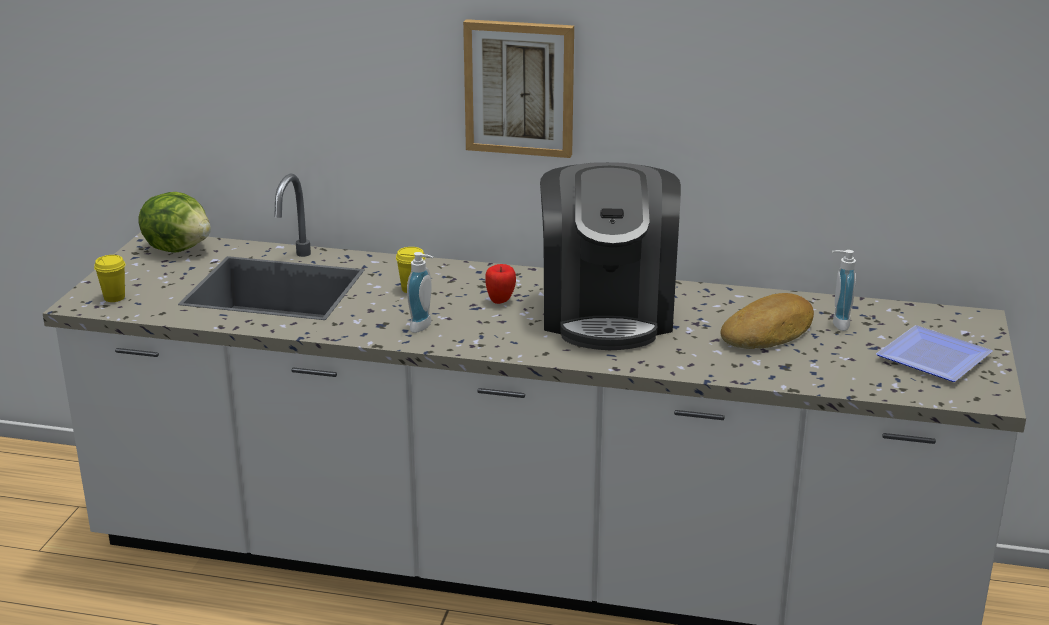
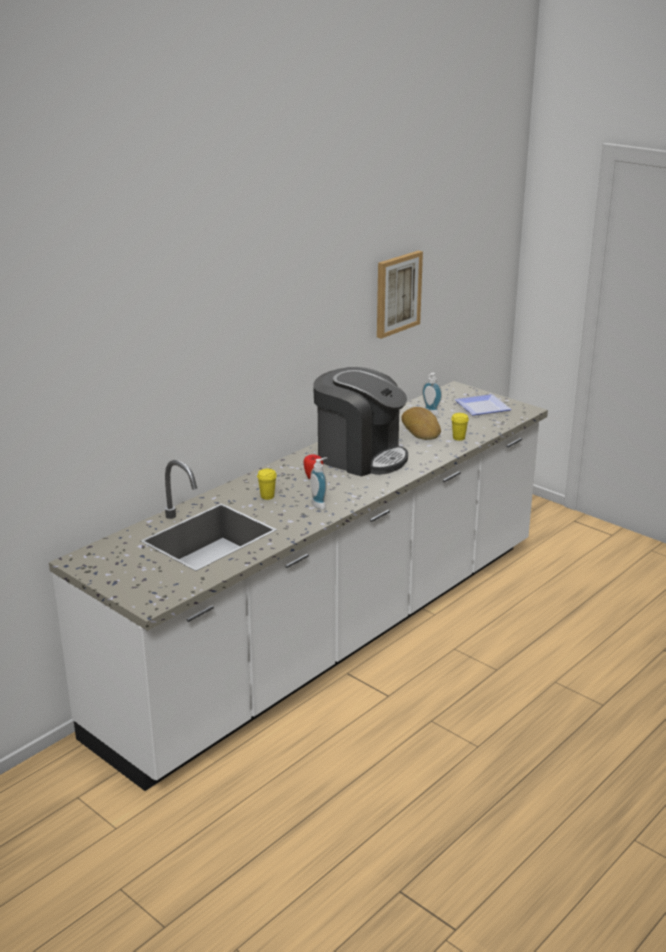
camera: 60 degrees left, 0 degrees up
yellow cup [94,255,125,302] -> yellow cup moved to [451,413,469,441]
lettuce [139,192,211,253] -> none
picture [463,19,574,158] -> picture moved to [377,251,423,339]

